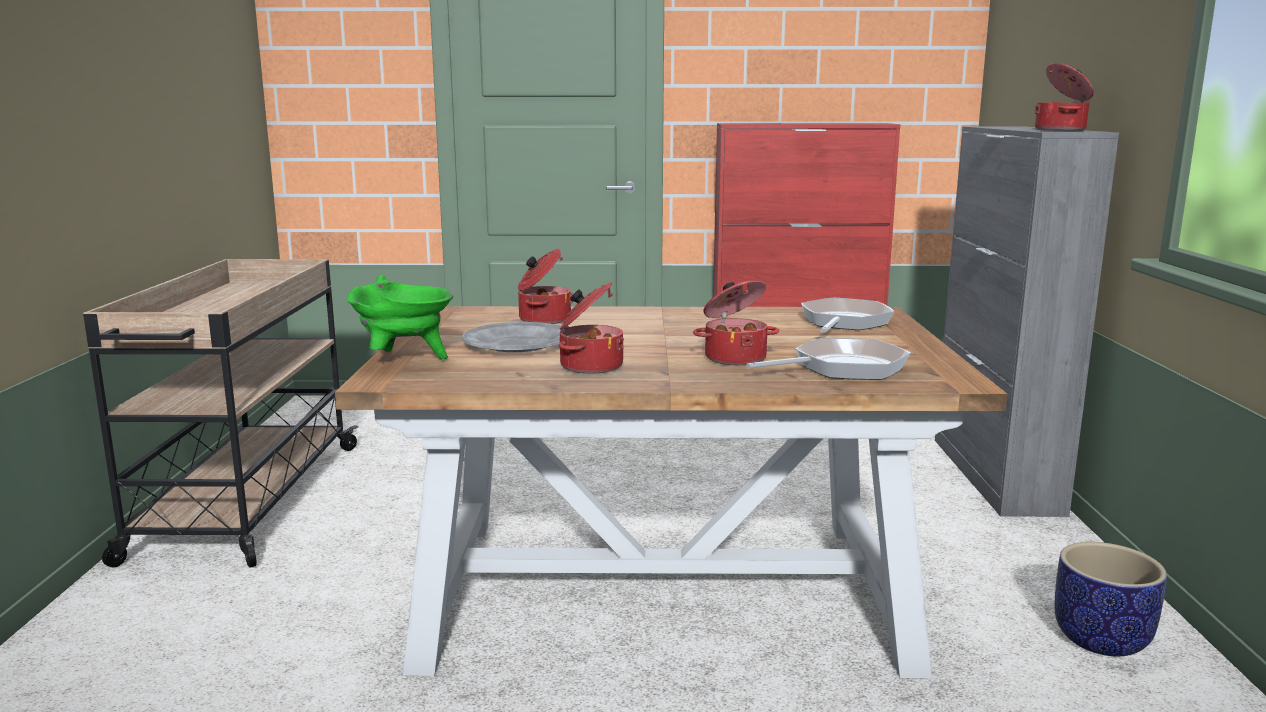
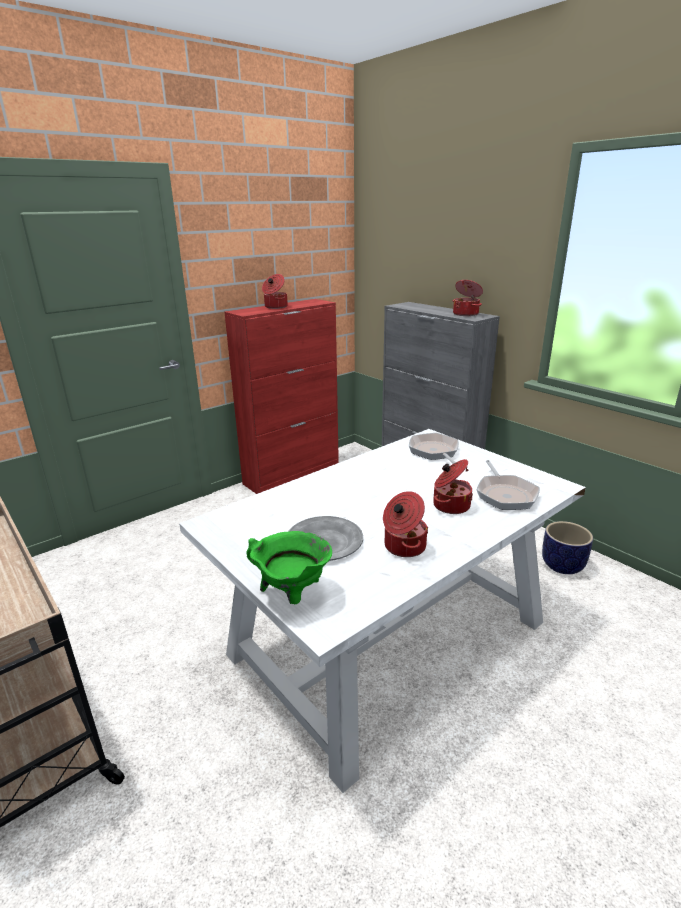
camera: 40 degrees left, 10 degrees up
brown dining table [335,306,1007,678] -> white dining table [179,429,586,793]
cooking pot [518,249,573,324] -> cooking pot moved to [262,274,288,309]
frying pan [747,338,911,380] -> frying pan turned 150 degrees clockwise [477,460,540,510]

